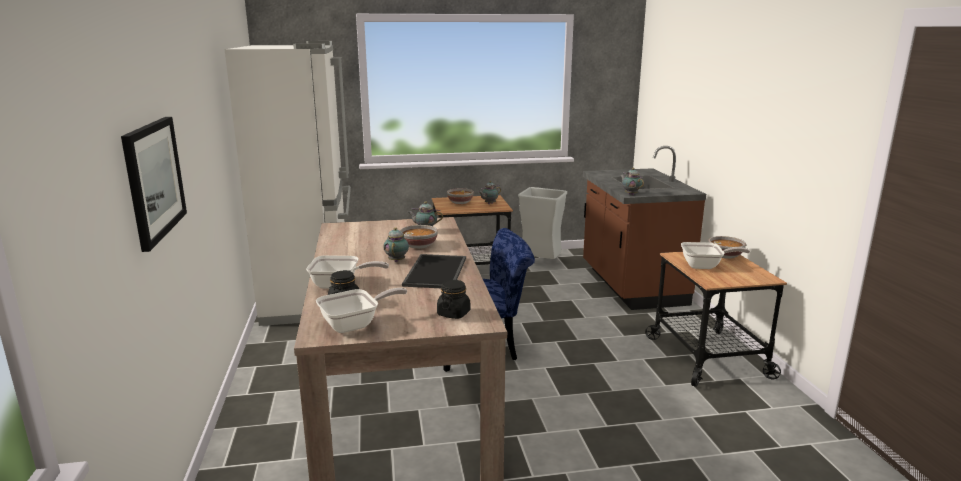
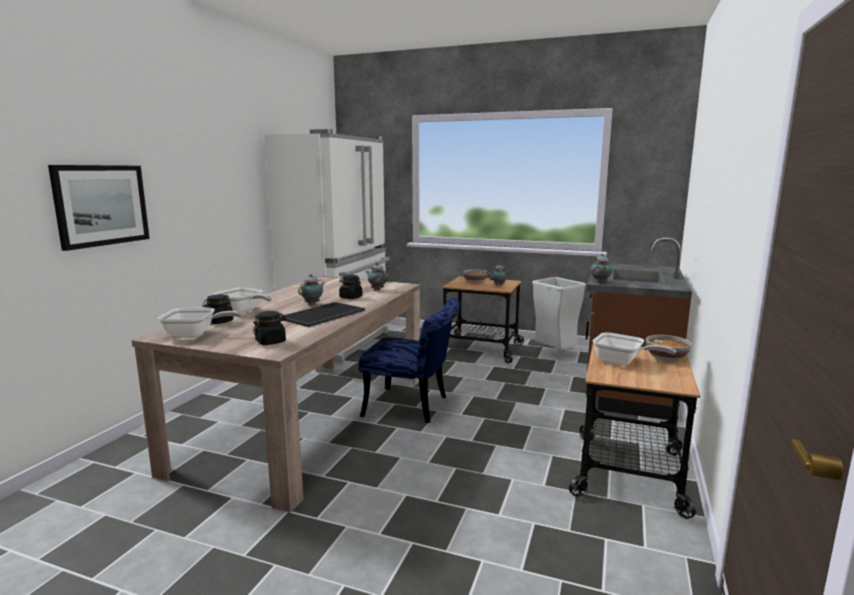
camera: 30 degrees right, 5 degrees down
bowl [400,225,438,249] -> black jar [339,275,363,299]

